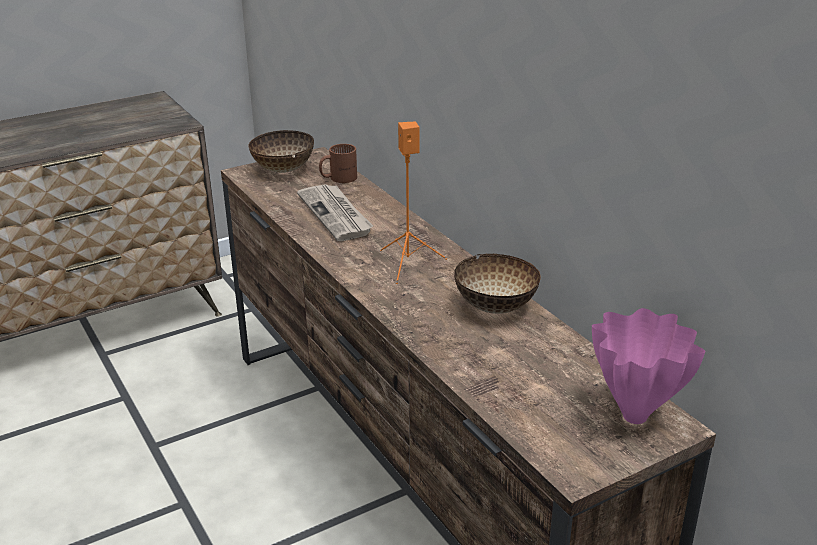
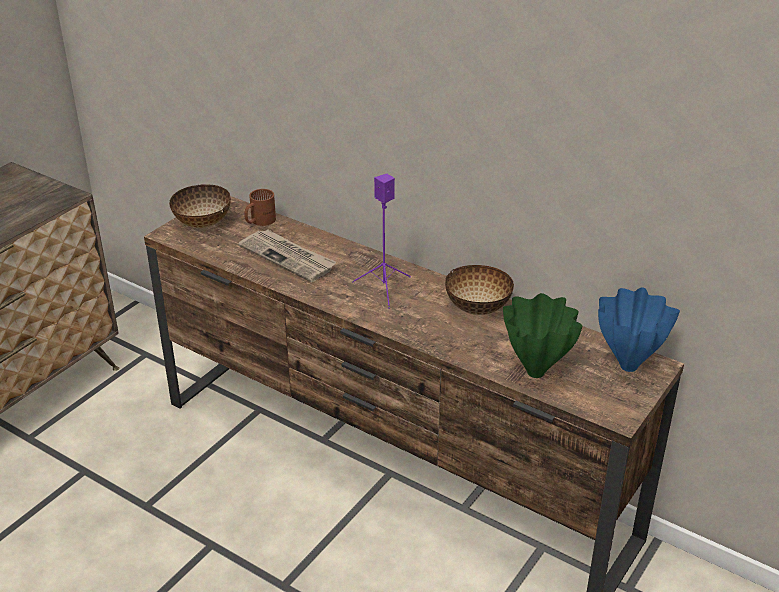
camera: 25 degrees left, 5 degrees up
orange speaker [380,121,447,284] -> purple speaker [352,174,411,309]
pink vase [592,308,705,424] -> blue vase [598,287,680,372]
none -> green vase [503,293,582,378]

